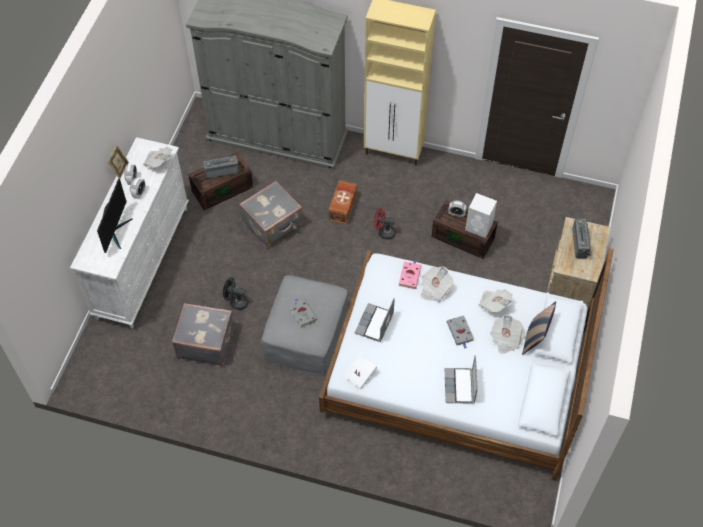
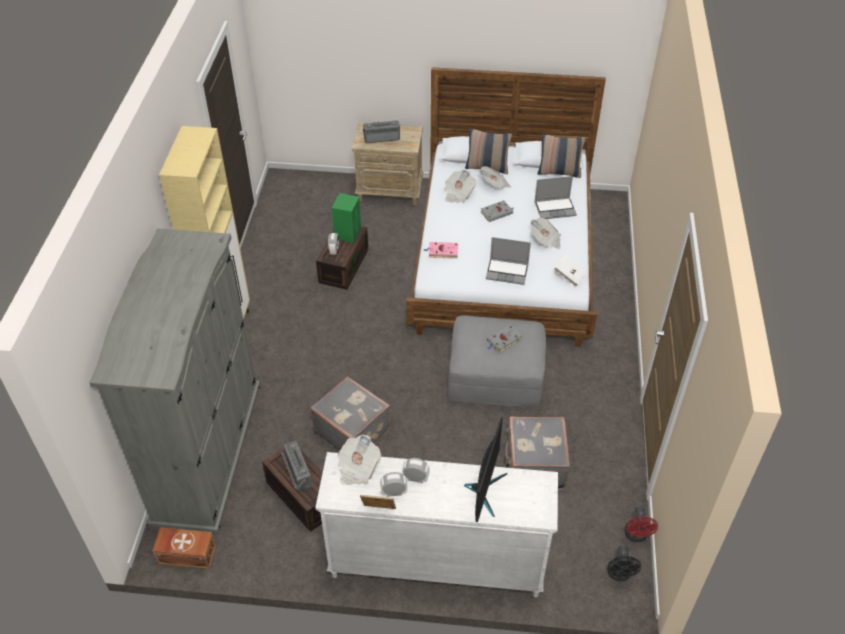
camera: 100 degrees left, 10 degrees down
monitor [97,178,133,253] -> monitor turned 105 degrees clockwise [464,417,507,522]
black fan [223,278,249,310] -> black fan moved to [607,545,641,581]
brown storage box [329,180,357,224] -> brown storage box moved to [153,527,216,569]
red fan [374,208,396,240] -> red fan moved to [624,507,658,542]
newspaper [420,267,453,302] -> newspaper moved to [530,218,561,249]
white speaker [465,193,497,238] -> green speaker [332,193,361,243]
none -> pillow [537,134,586,178]

